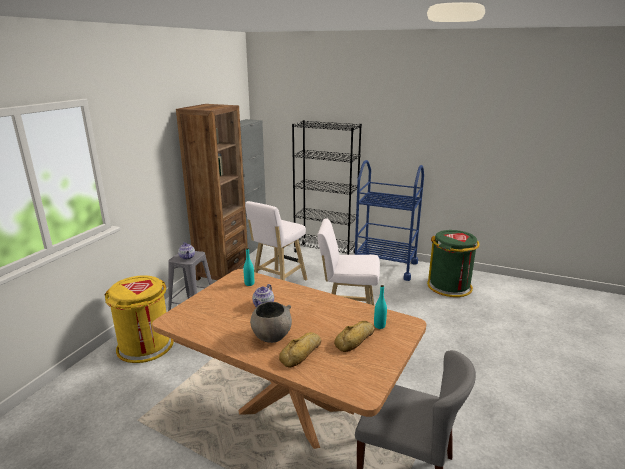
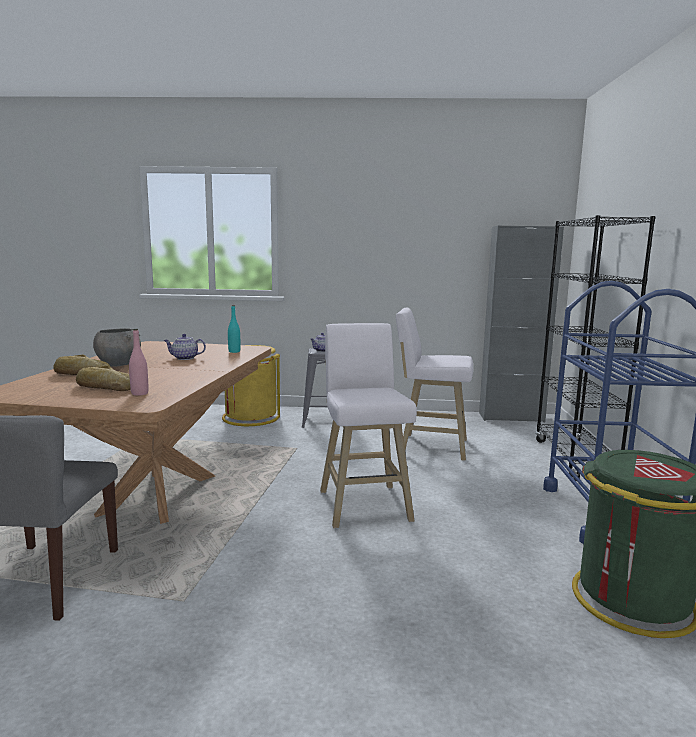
camera: 70 degrees right, 10 degrees down
brown bookcase [176,104,248,280] -> none
turquoise bottle [374,285,387,329] -> pink bottle [129,329,149,396]

